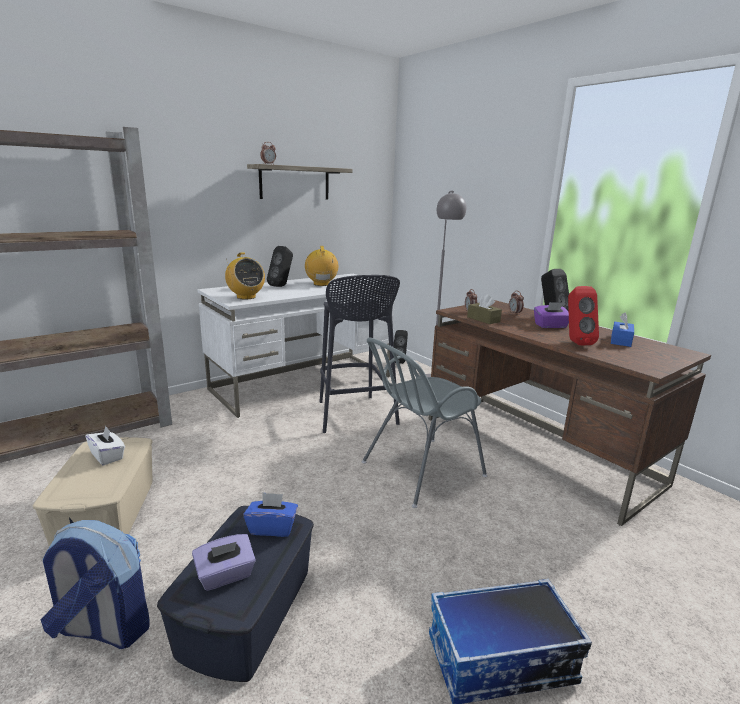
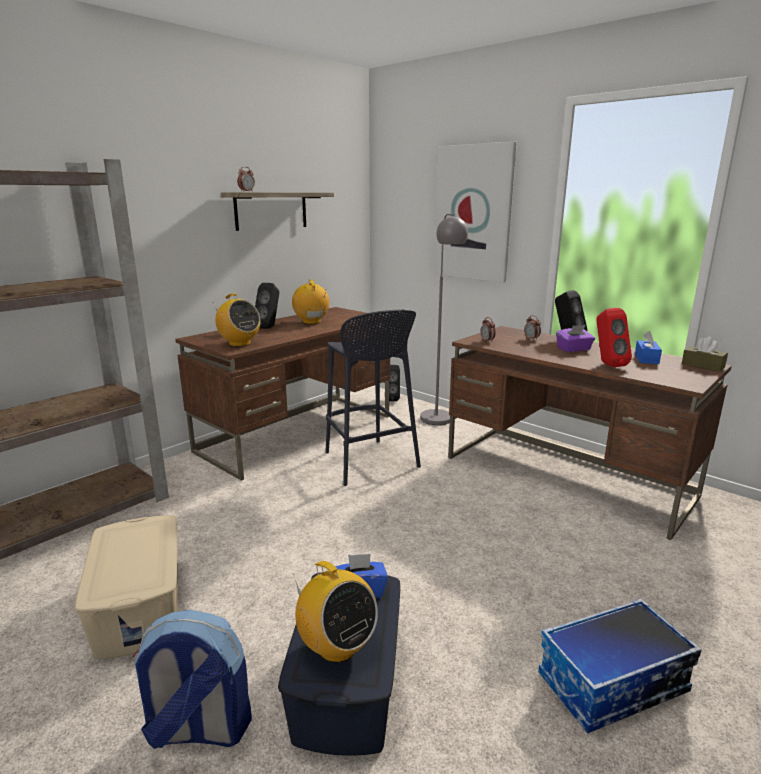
camera: 10 degrees left, 0 degrees up
white tissue box [85,425,125,466] -> none
purple tissue box [192,534,256,591] -> radio [292,561,378,663]
white desk [197,274,395,418] -> brown desk [175,307,390,480]
grey chair [361,337,487,508] -> none
brown tissue box [467,294,502,324] -> brown tissue box moved to [682,337,728,372]
none -> picture [434,141,517,283]

